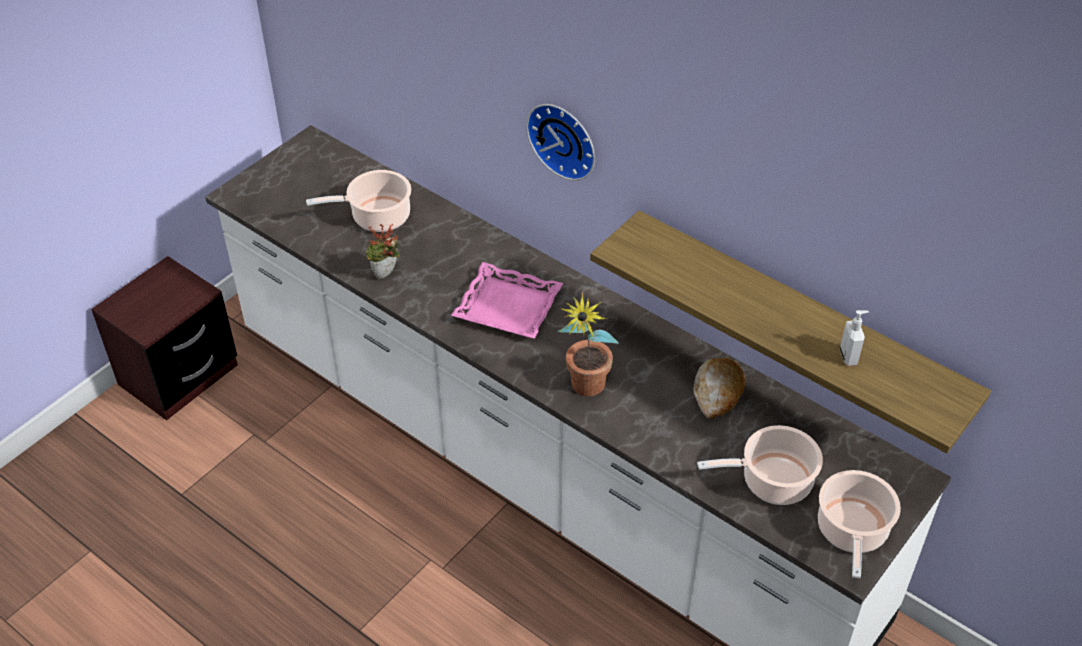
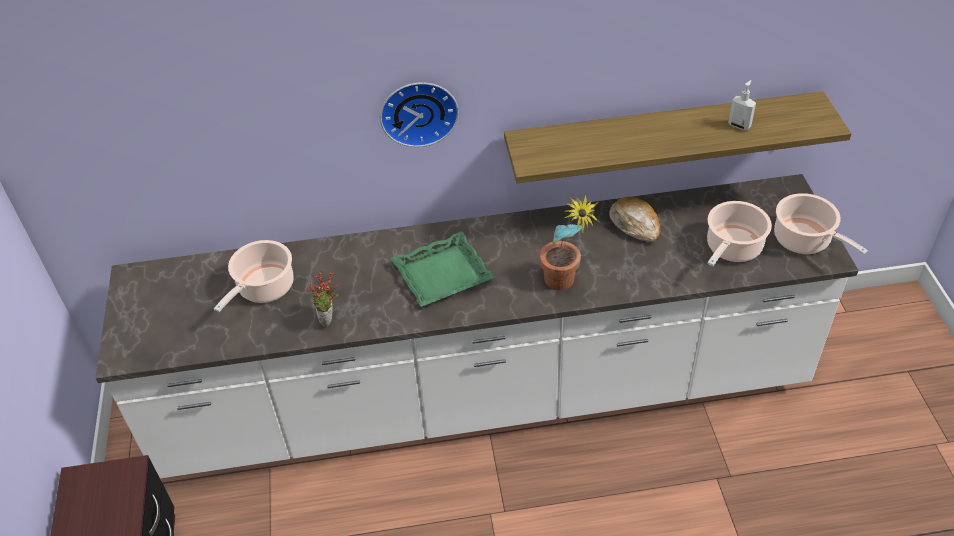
camera: 45 degrees left, 0 degrees up
pink tray [451,262,563,339] -> green tray [391,231,495,307]

